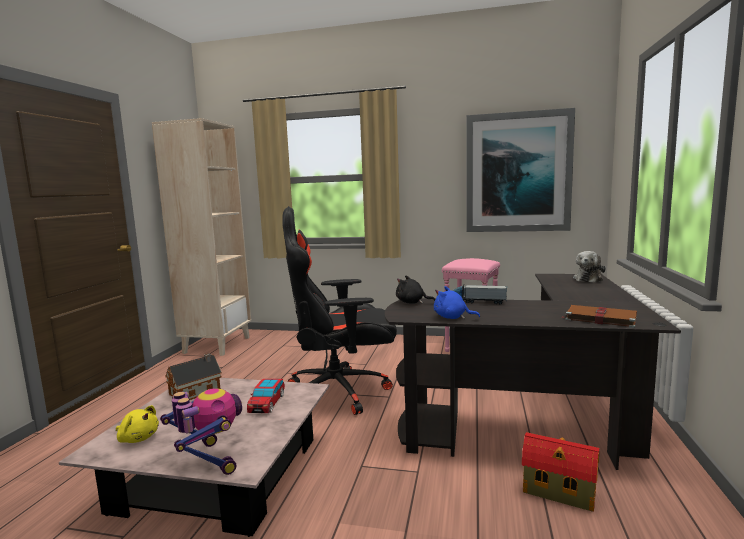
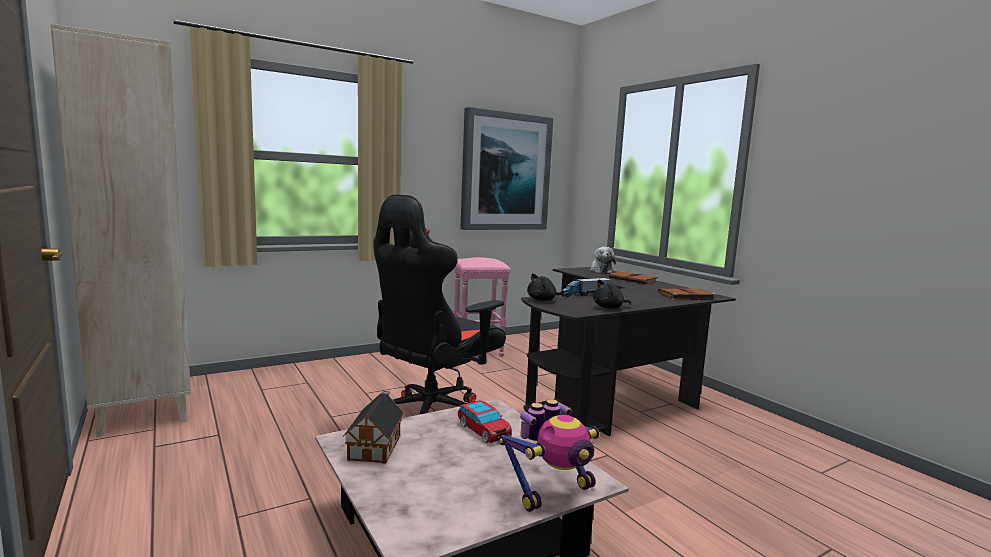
camera: 45 degrees left, 0 degrees up
yellow plush toy [116,405,159,443] -> none
toy robot [160,388,242,475] -> toy robot turned 135 degrees clockwise [499,399,599,512]
blue plush toy [434,286,480,319] -> black plush toy [593,280,631,309]
toy house [522,432,599,512] -> none
none -> brown book [609,271,658,284]

